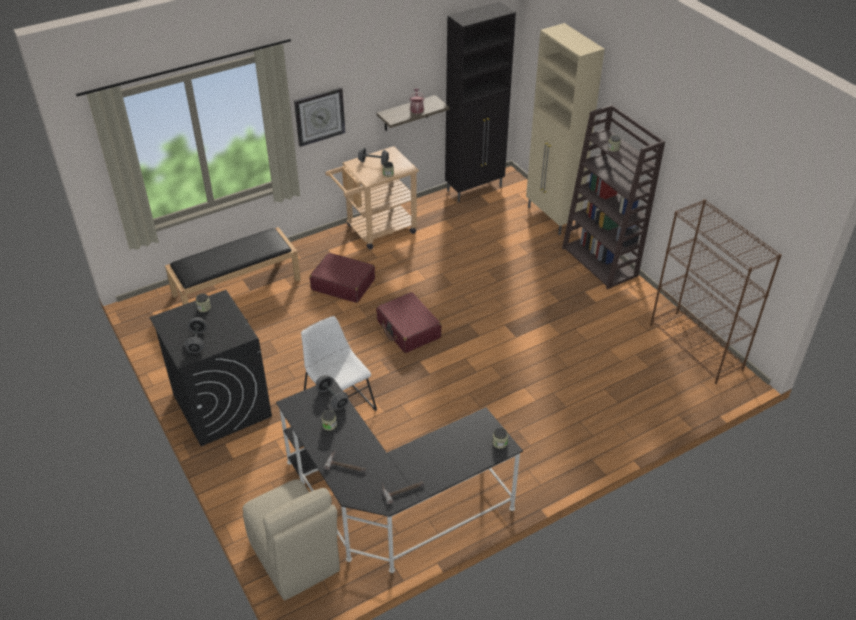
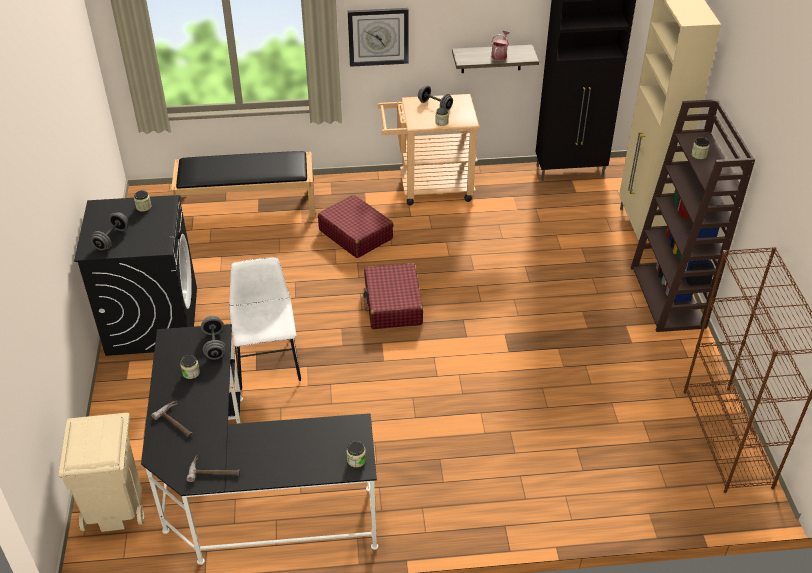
camera: 25 degrees right, 0 degrees up
beige chair [243,479,340,600] -> beige trash can [58,413,144,532]

